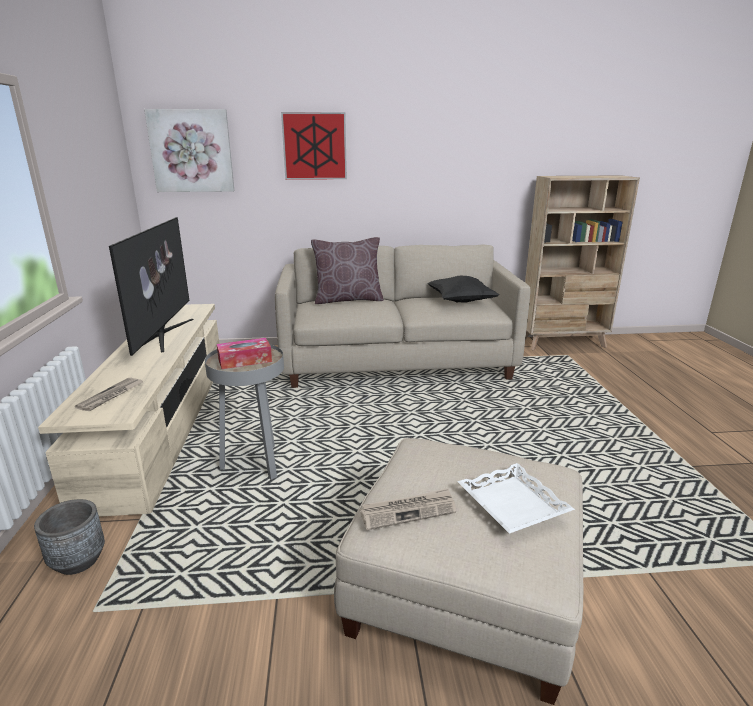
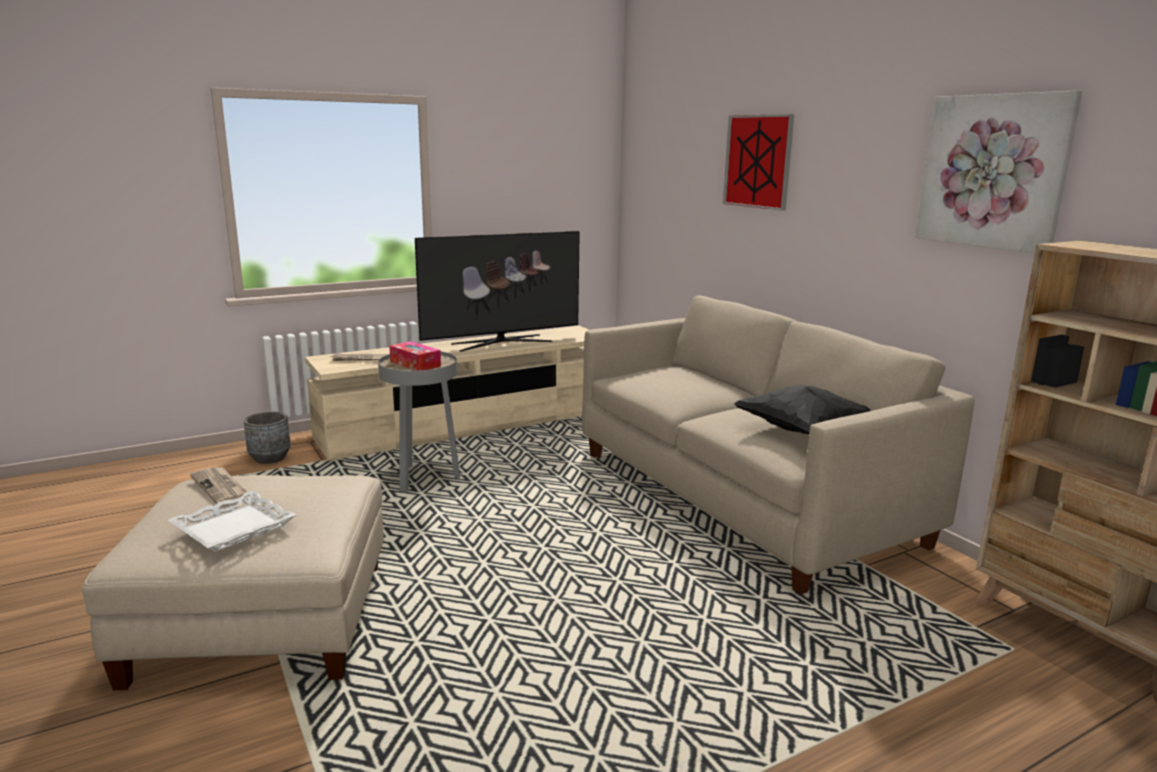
camera: 65 degrees right, 5 degrees down
picture [144,109,234,192] -> picture moved to [915,90,1082,253]
brown pillow [311,237,384,304] -> none

